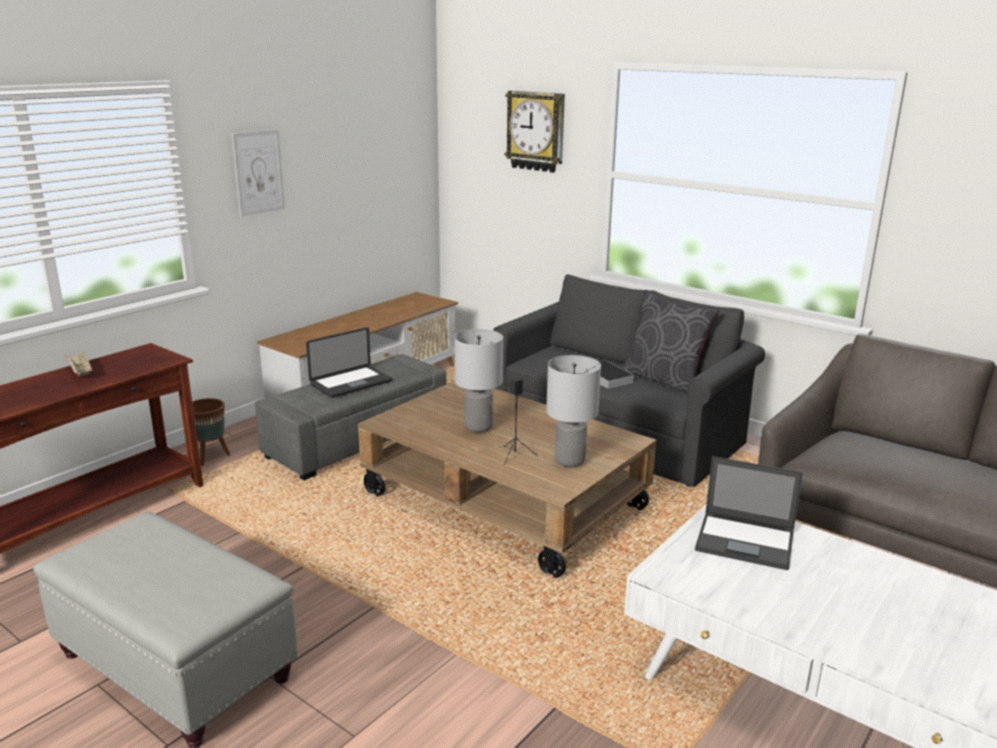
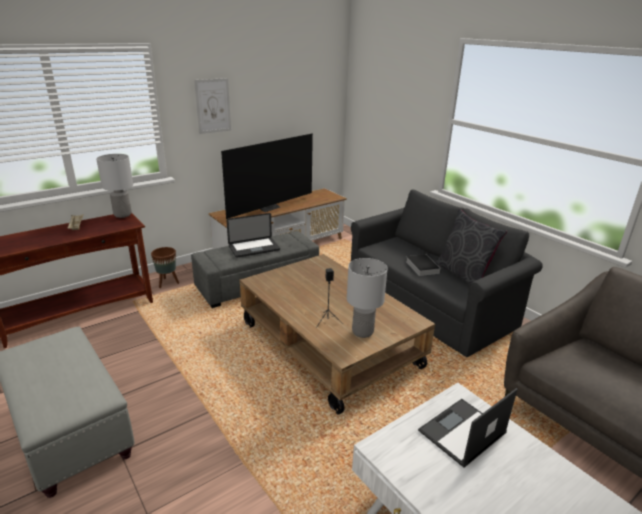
camera: 15 degrees right, 5 degrees up
grey table lamp [455,329,503,433] -> grey table lamp moved to [96,154,133,218]
wall clock [505,91,565,173] -> none
laptop [695,456,803,570] -> laptop turned 105 degrees clockwise [418,388,517,468]
none -> television [221,134,313,219]

